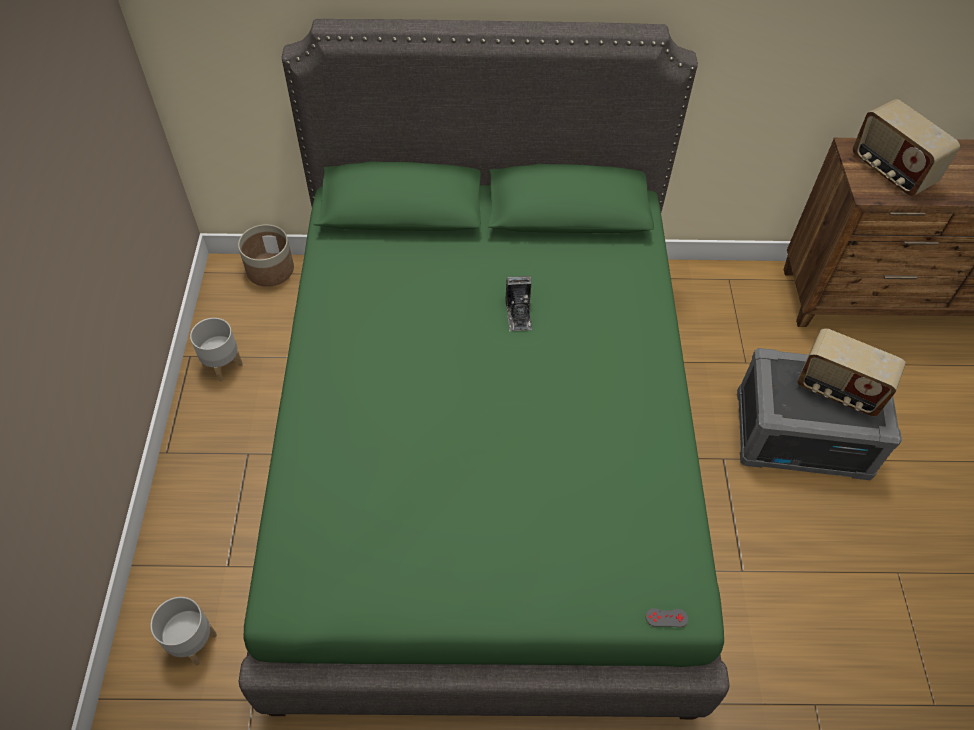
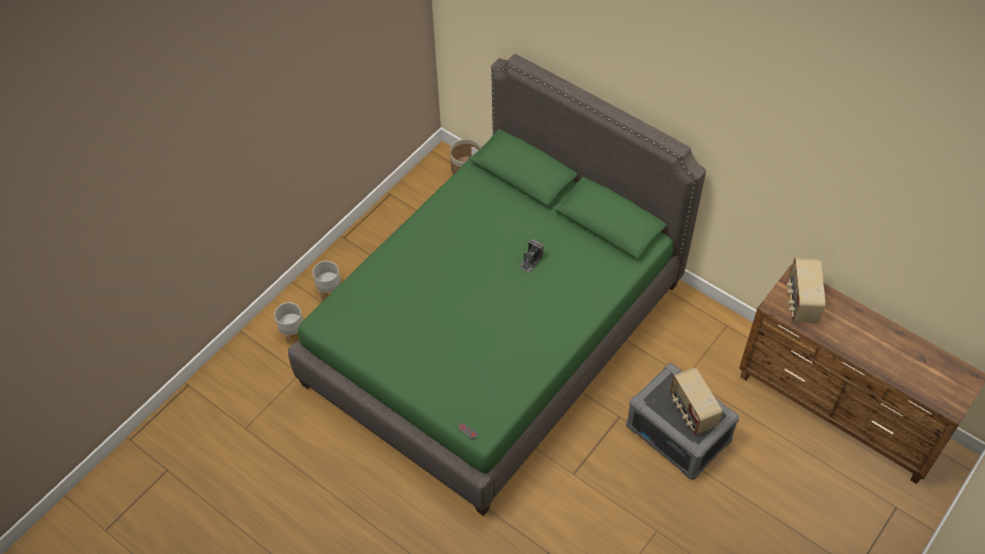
camera: 40 degrees right, 0 degrees up
grey planter [190,318,243,381] -> grey planter moved to [313,261,341,300]

